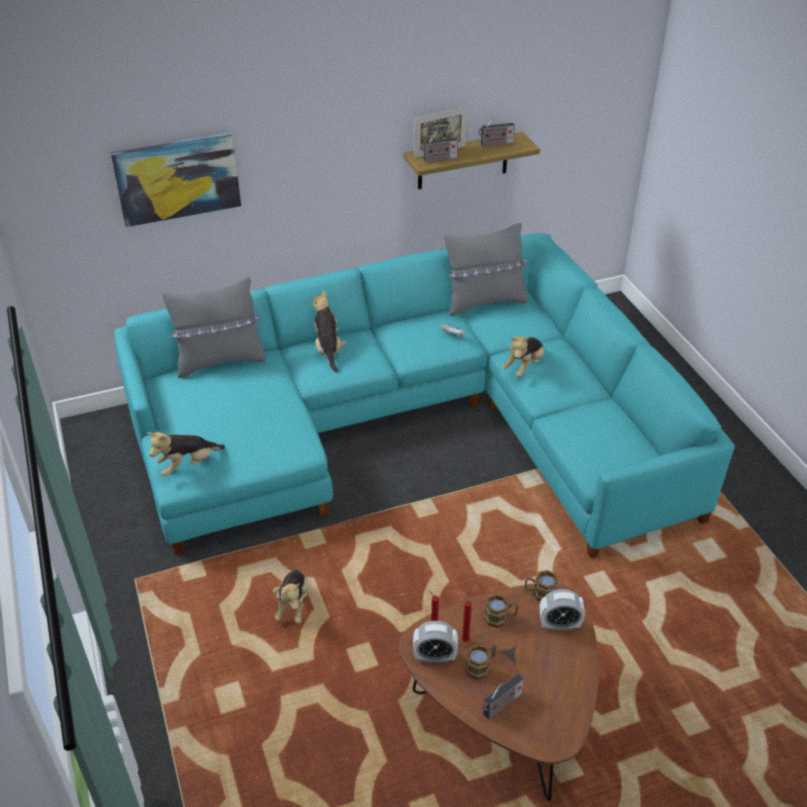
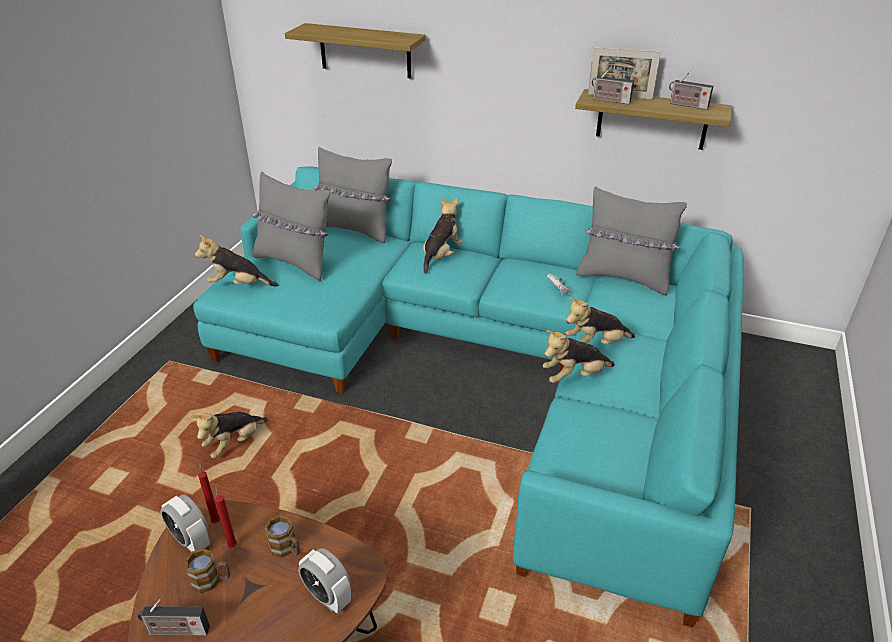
camera: 40 degrees right, 5 degrees down
picture [110,133,241,227] -> shelf [285,23,426,78]
mug [525,570,558,601] -> none
none -> grey pillow [252,171,330,281]
none -> plush toy [543,330,615,383]

